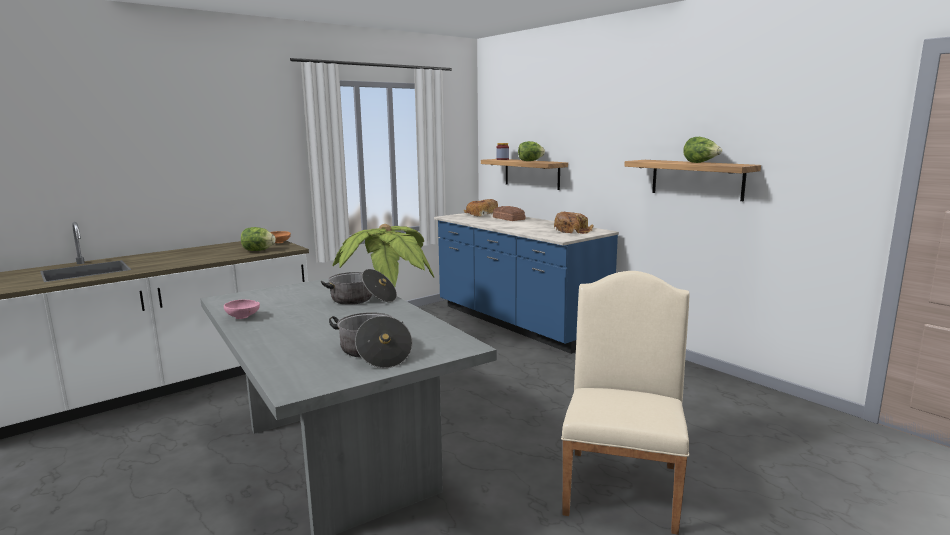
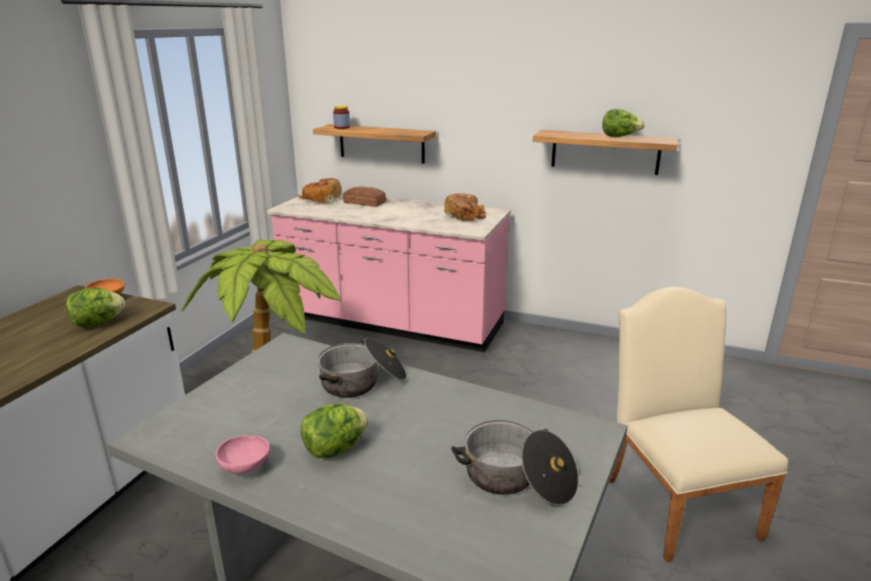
camera: 30 degrees left, 10 degrees up
blue counter [434,213,619,354] -> pink counter [267,192,511,353]
lettuce [518,141,545,161] -> lettuce moved to [300,403,368,458]

